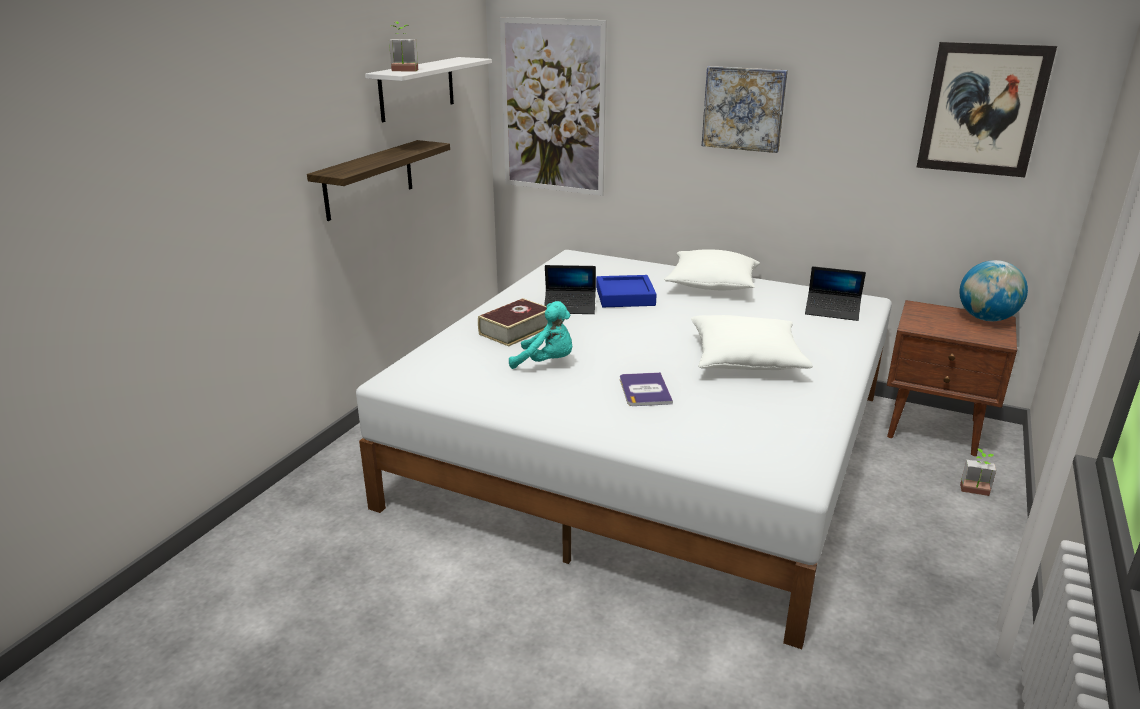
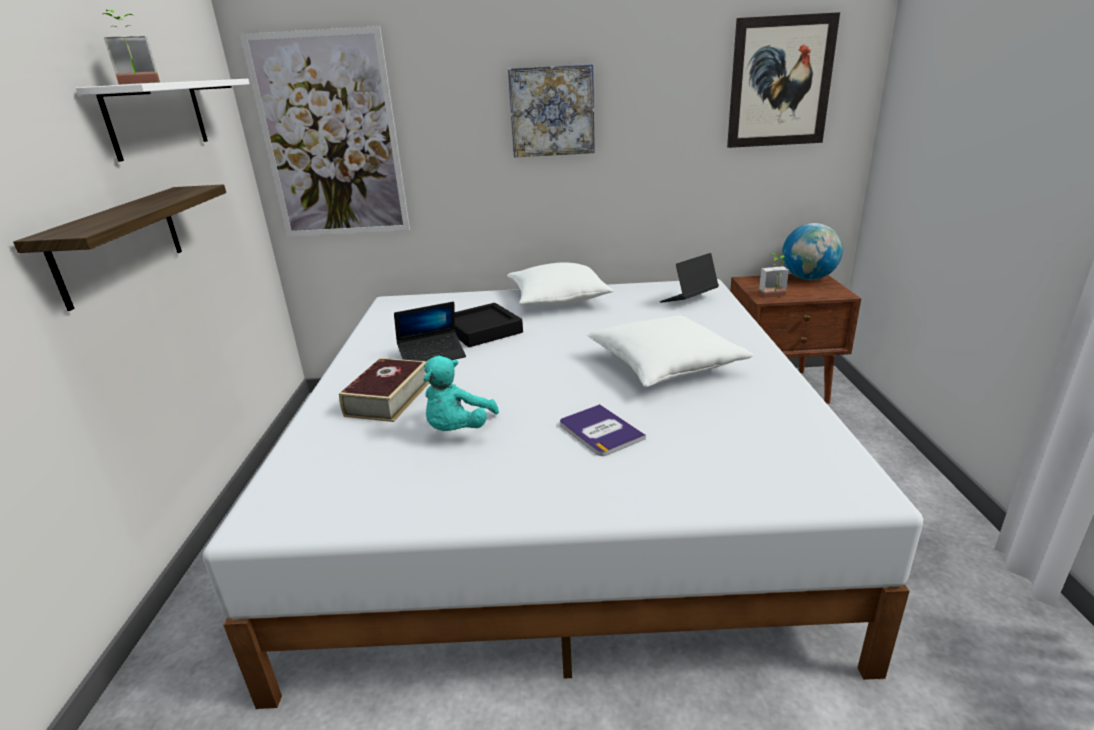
camera: 25 degrees left, 0 degrees up
turquoise plush toy [509,301,572,369] -> turquoise plush toy turned 120 degrees clockwise [423,356,499,431]
blue tray [596,275,657,307] -> black tray [455,303,523,347]
laptop [805,266,866,321] -> laptop turned 150 degrees clockwise [660,253,719,303]
potted plant [960,449,996,496] -> potted plant moved to [758,253,789,298]

